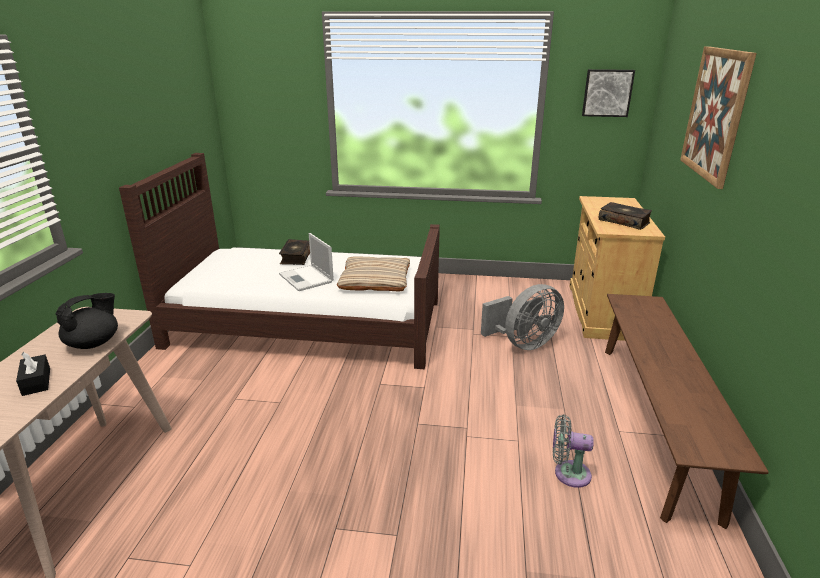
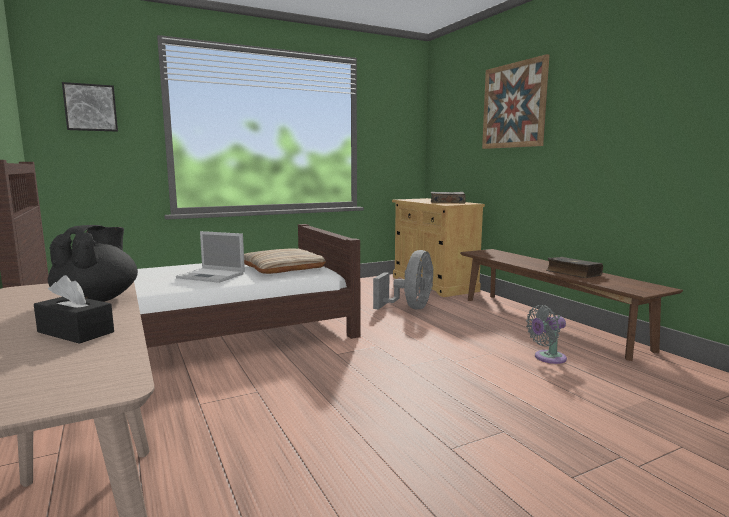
camera: 35 degrees left, 15 degrees down
book [279,239,310,265] -> book moved to [546,257,603,278]
picture [582,69,635,117] -> picture moved to [62,82,118,132]

